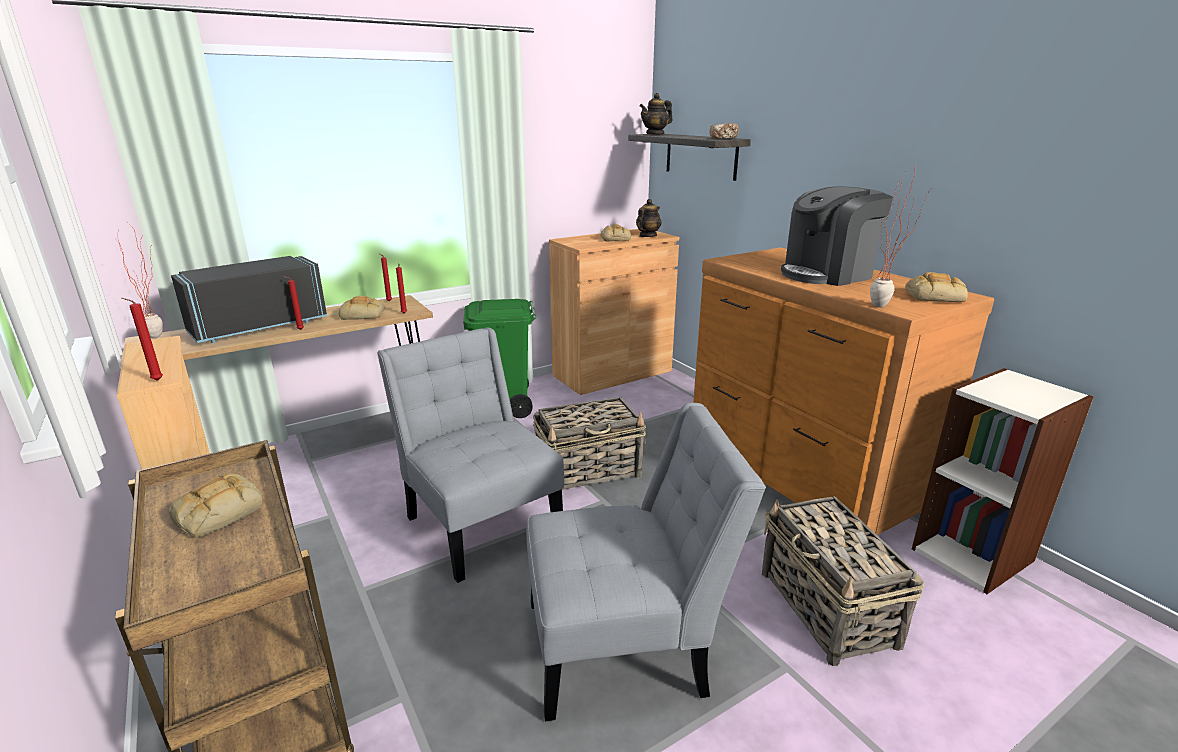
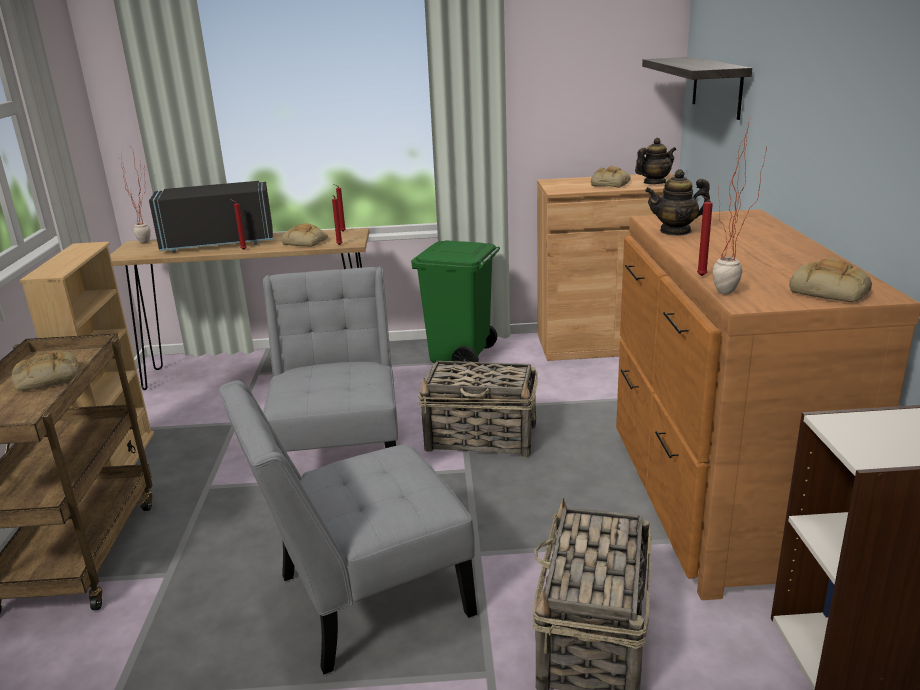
camera: 30 degrees right, 0 degrees up
red candle [121,298,163,381] -> red candle moved to [697,195,713,276]
grey chair [526,403,766,722] -> grey chair turned 135 degrees clockwise [219,380,477,674]
teapot [640,93,673,135] -> teapot moved to [645,169,711,236]
bread [709,123,739,139] -> none
coffee machine [781,186,893,286] -> none

